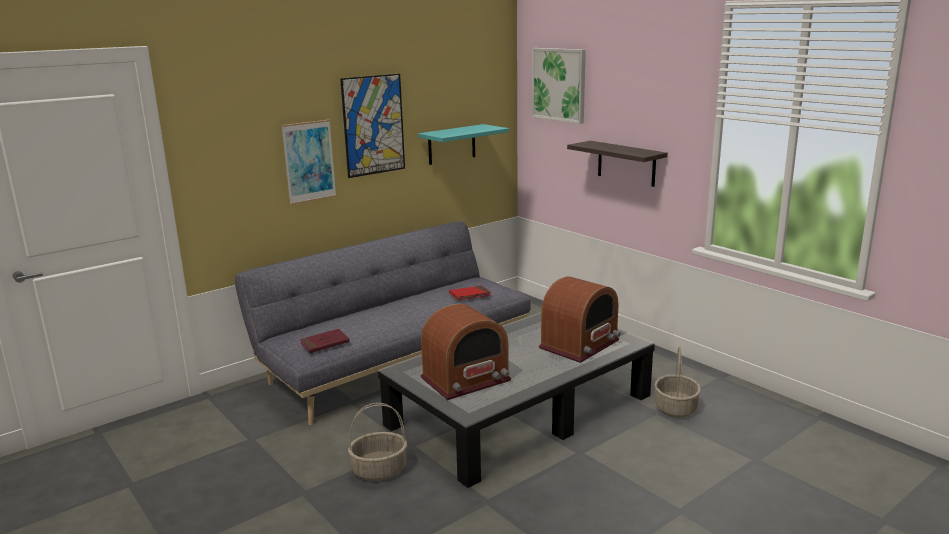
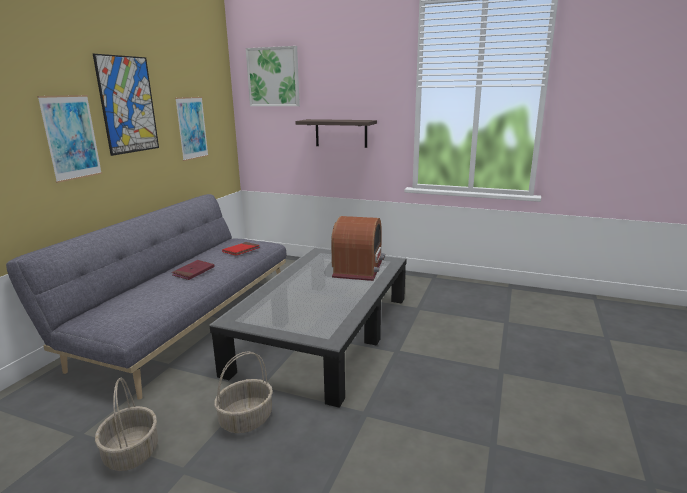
camera: 30 degrees left, 0 degrees up
red book [300,329,350,353] -> red book moved to [172,260,215,280]
turquoise shelf [418,124,509,165] -> picture [175,97,209,161]
radio [420,304,511,400] -> none
basket [654,346,701,418] -> basket moved to [95,378,158,471]

